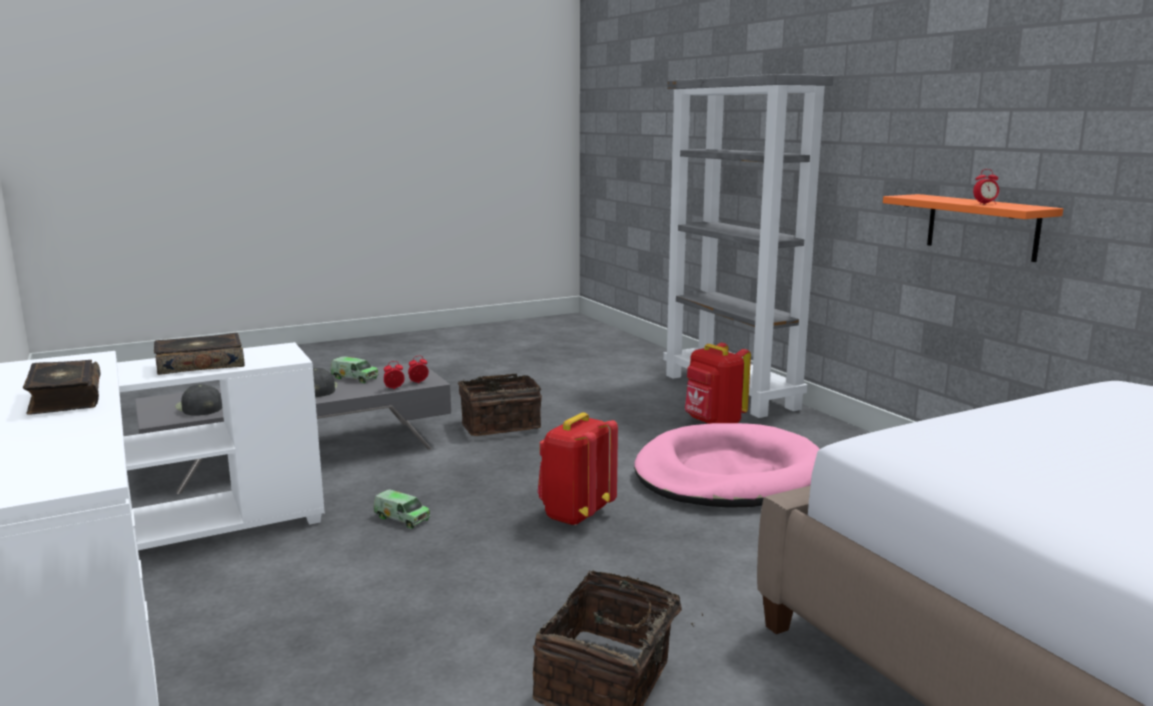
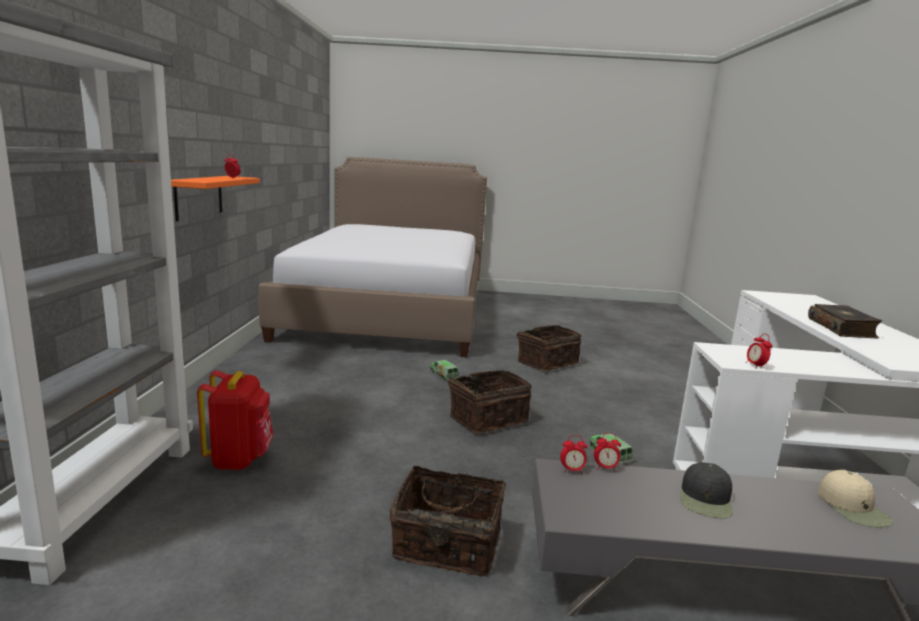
camera: 150 degrees left, 0 degrees up
book [154,333,245,375] -> none
black cap [175,384,222,416] -> beige cap [818,470,894,527]
toy truck [330,356,378,383] -> toy truck moved to [430,360,459,381]
red backpack [538,412,618,526] -> basket [447,370,532,433]
pink dog bed [634,423,819,508] -> none
none -> alarm clock [746,334,772,369]

